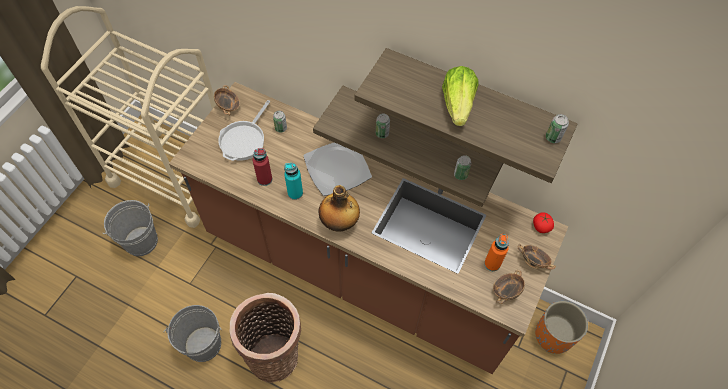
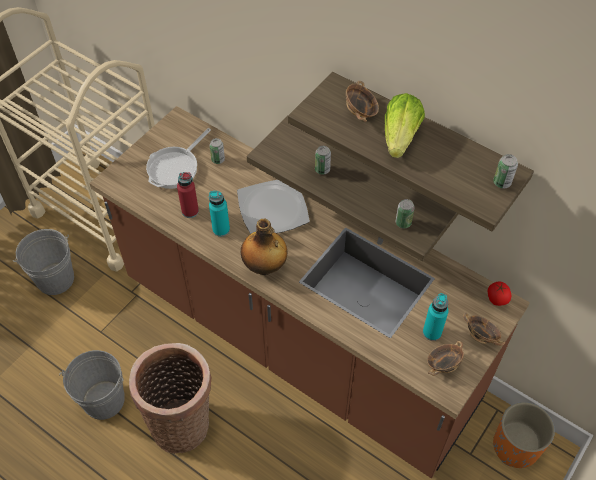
camera: 10 degrees right, 5 degrees down
bowl [214,85,240,115] -> bowl moved to [345,81,379,122]
orange bottle [484,234,509,271] -> turquoise bottle [423,293,448,341]

